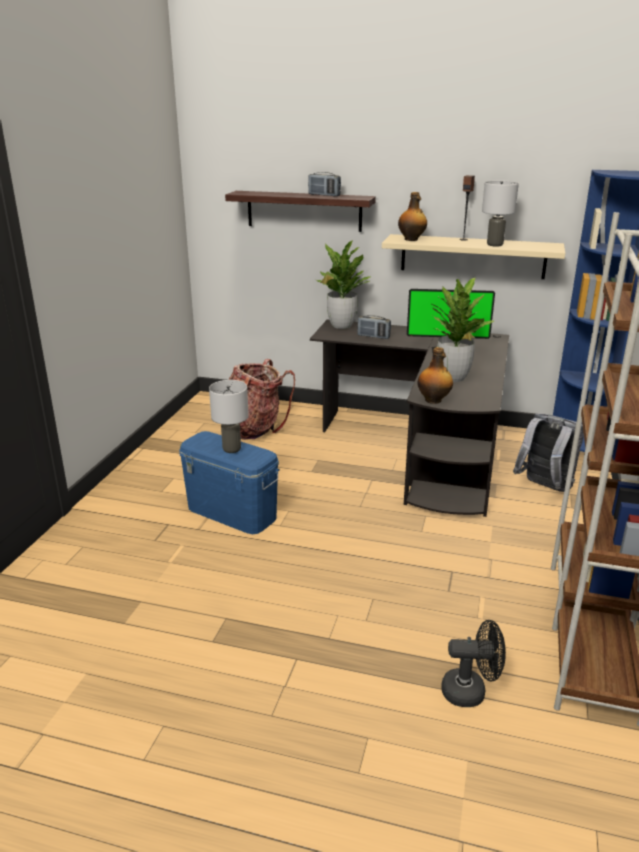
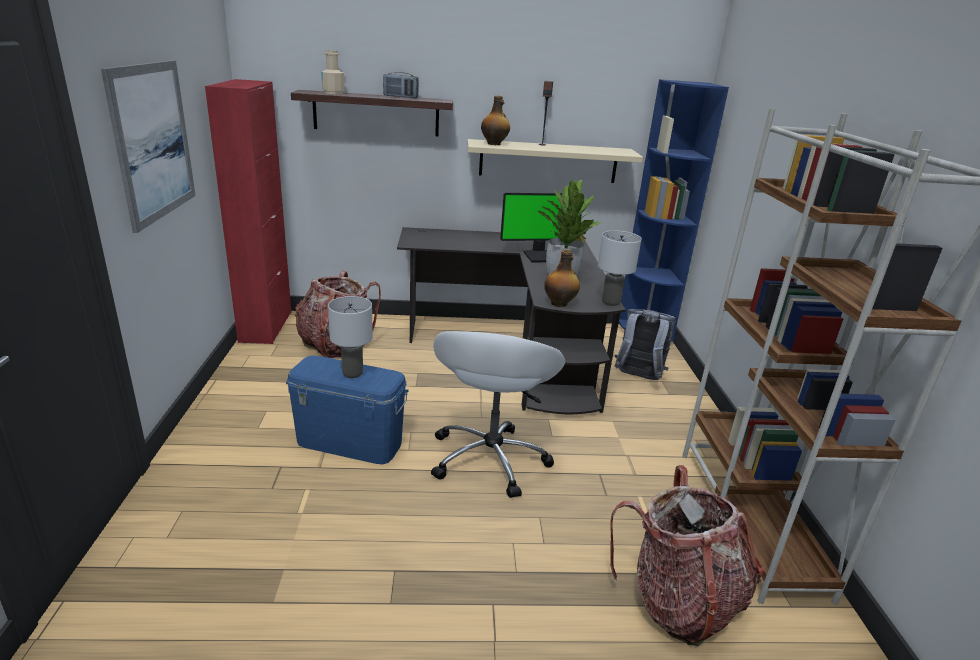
camera: 20 degrees left, 0 degrees up
potted plant [314,240,370,329] -> none
radio [357,315,391,339] -> none
black fan [441,620,506,707] -> backpack [610,465,764,646]
white table lamp [482,180,519,247] -> white table lamp moved to [598,230,642,306]
none -> picture [101,60,196,233]
none -> red cabinet [205,79,291,344]
none -> beige bottle [321,50,344,94]
none -> white office chair [431,331,565,498]

